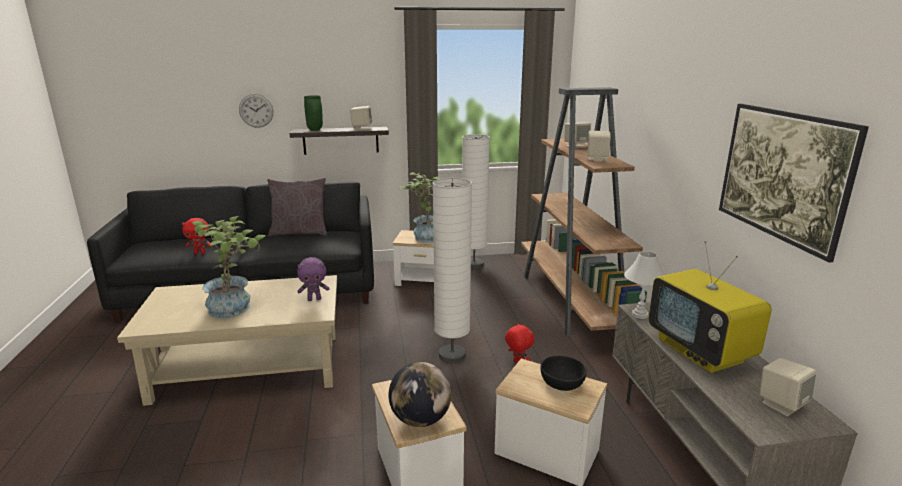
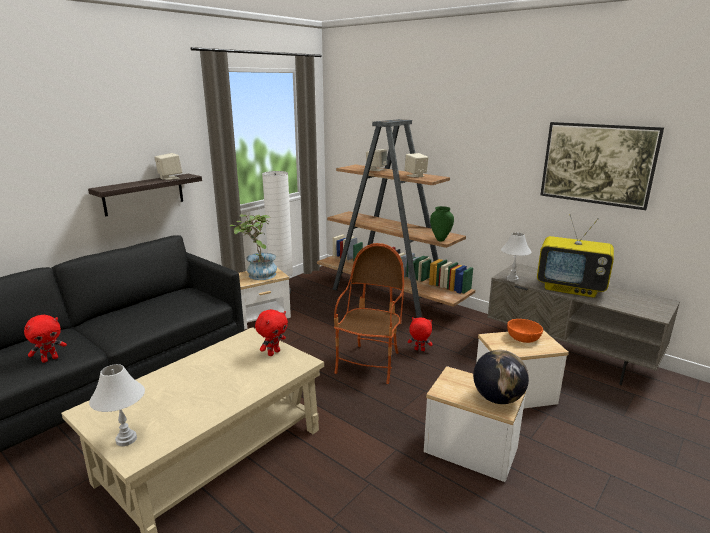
camera: 40 degrees left, 0 degrees up
potted plant [192,216,266,318] -> none
wall clock [239,94,274,128] -> none
grey pillow [267,178,327,236] -> none
purple plush toy [297,257,329,301] -> red plush toy [255,309,288,356]
green vase [304,96,323,131] -> green vase moved to [430,206,454,241]
white floor lamp [433,178,472,363] -> armchair [334,243,404,384]
black bowl [541,355,587,391] -> orange bowl [507,319,543,343]
beige speaker [760,358,816,416] -> none
none -> white table lamp [89,364,145,446]

